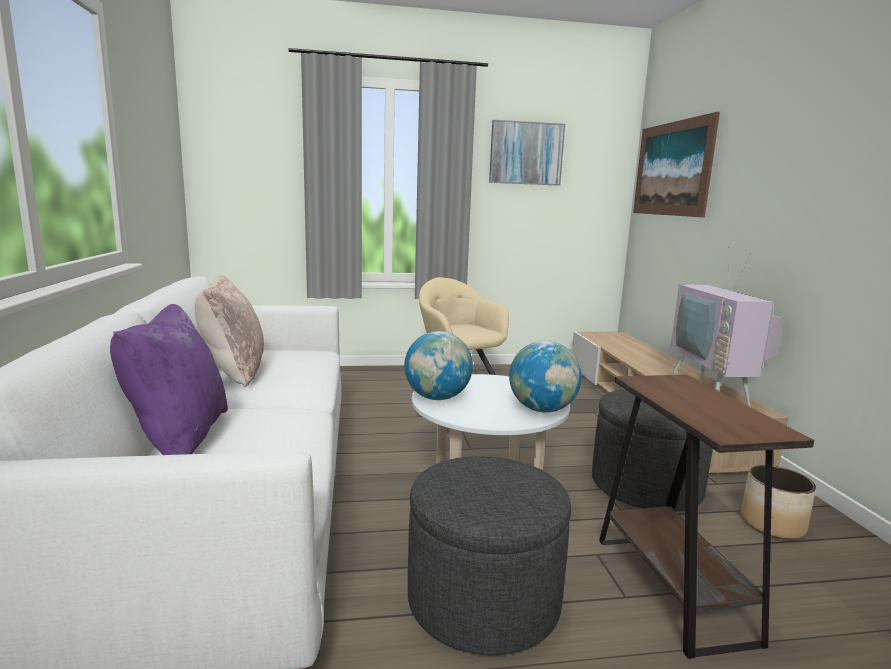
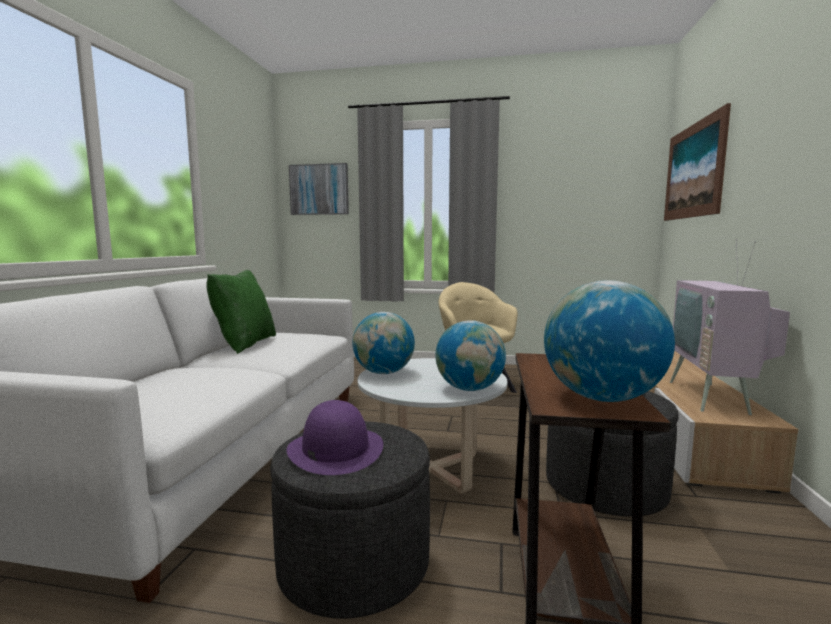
camera: 20 degrees right, 5 degrees down
purple pillow [110,304,228,455] -> none
beige pillow [195,276,264,388] -> green pillow [206,270,276,354]
picture [489,120,565,186] -> picture moved to [289,163,349,215]
planter [741,465,816,539] -> none
none -> purple hat [287,400,383,475]
none -> globe [544,280,675,402]

